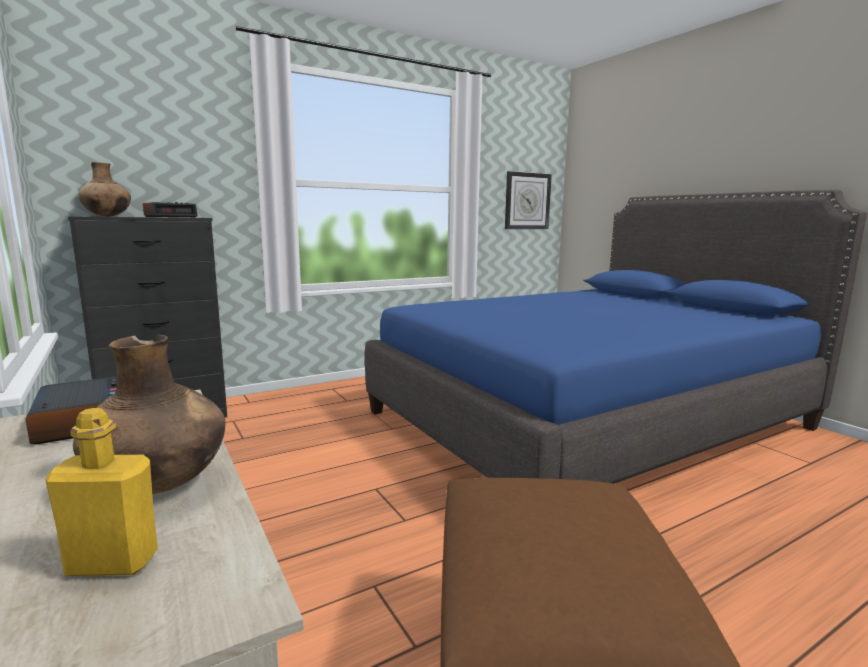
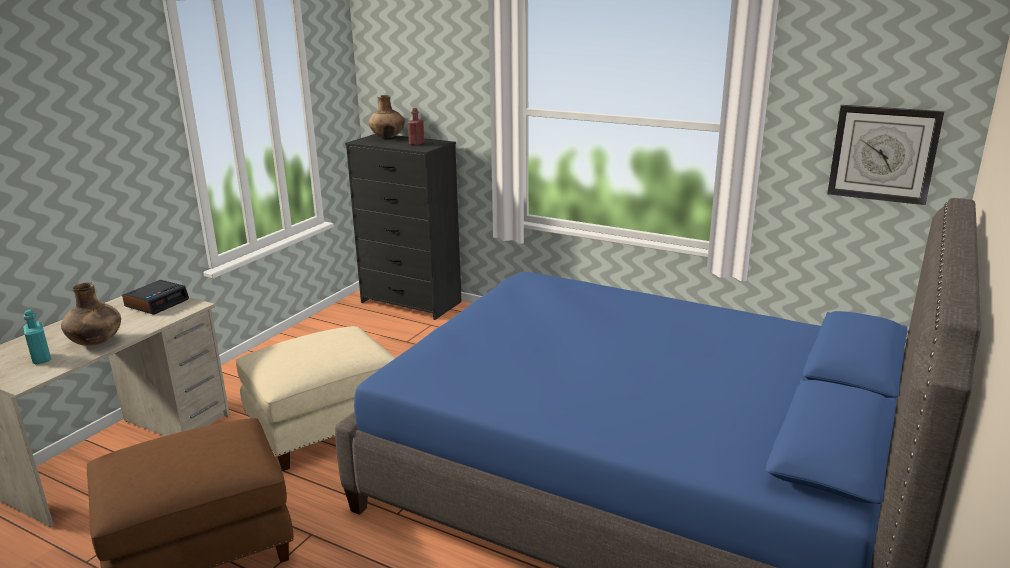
camera: 60 degrees right, 10 degrees up
yellow bottle [45,408,158,576] -> turquoise bottle [23,309,51,364]
alarm clock [143,202,198,217] -> red bottle [408,108,424,146]
none -> beige ottoman [236,326,395,471]

